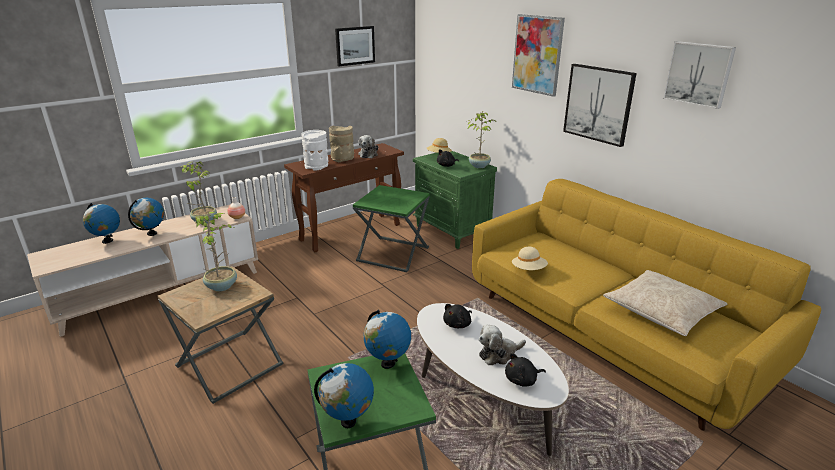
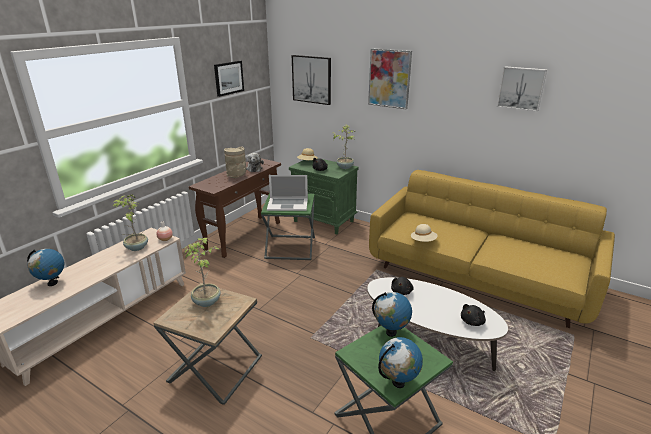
camera: 20 degrees left, 0 degrees up
globe [128,198,164,236] -> none
white vase [301,130,328,171] -> none
plush toy [479,324,526,365] -> none
picture [563,64,637,147] -> picture moved to [292,55,331,105]
beige pillow [603,270,727,336] -> none
none -> laptop [267,175,308,211]

